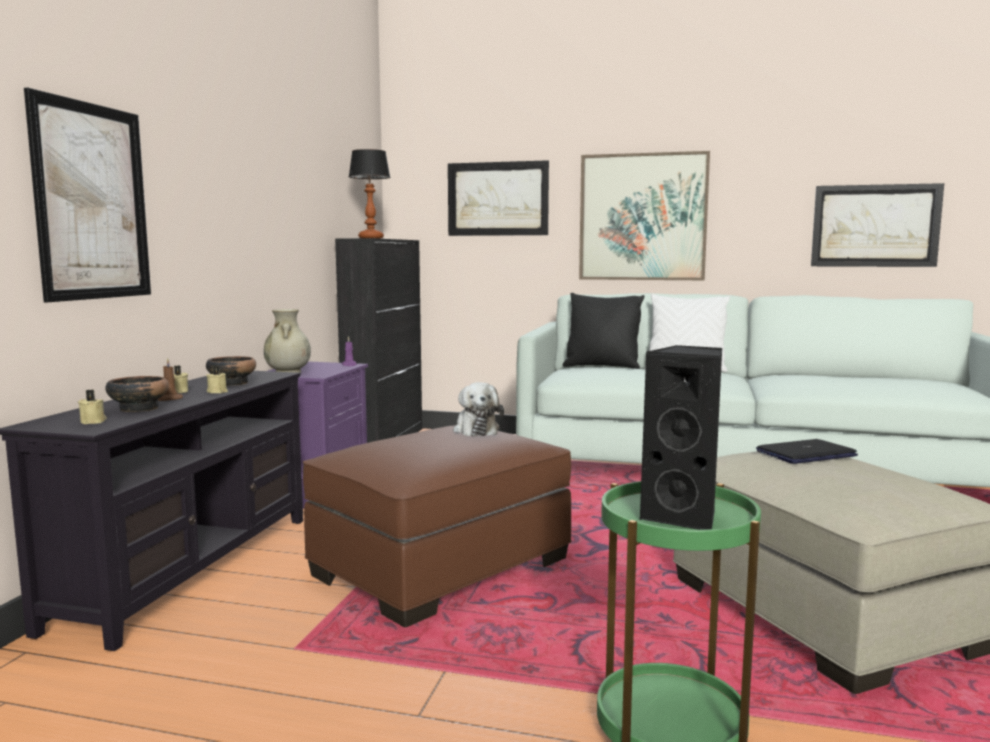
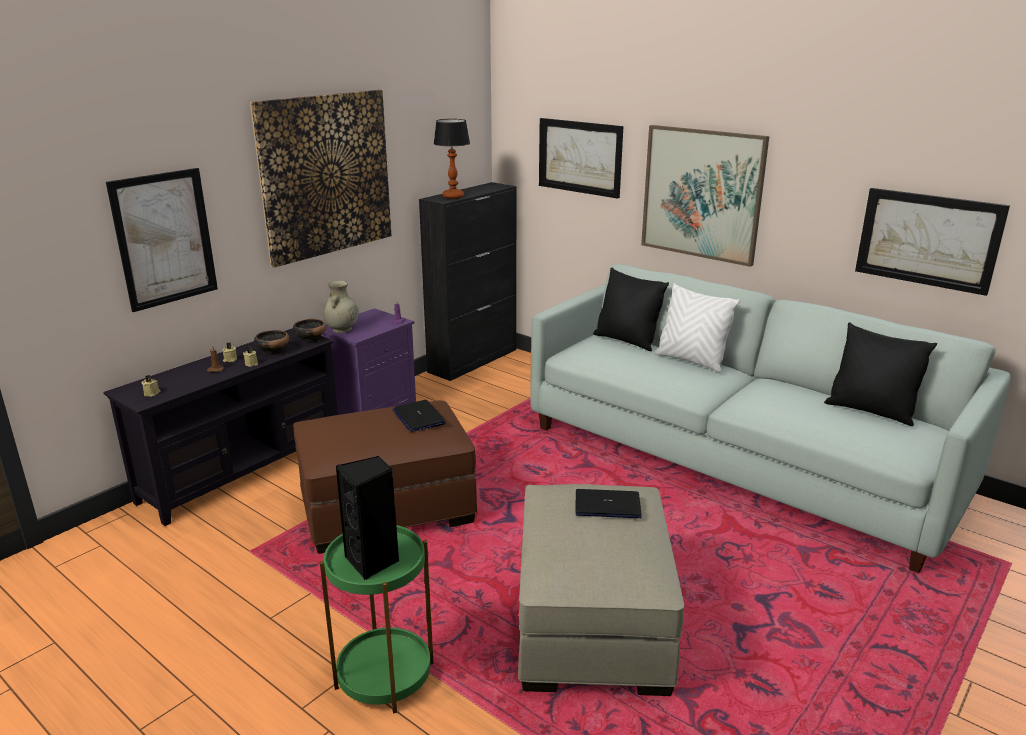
camera: 25 degrees right, 15 degrees up
bowl [105,376,169,412] -> bowl moved to [293,319,326,343]
plush toy [453,382,504,437] -> laptop [392,400,446,432]
none -> picture [250,90,392,267]
none -> black pillow [824,322,937,426]

